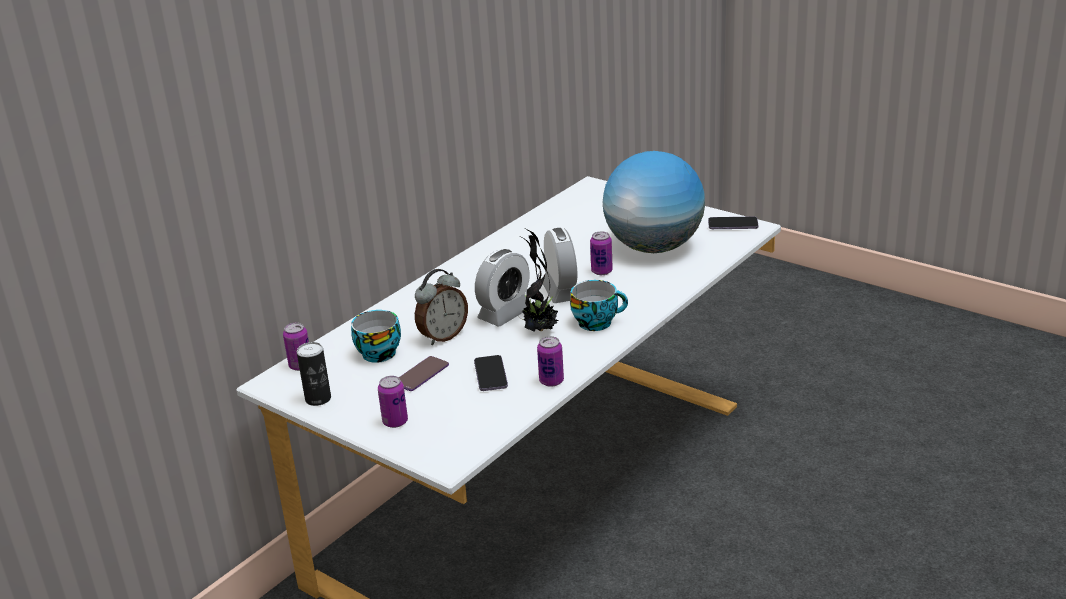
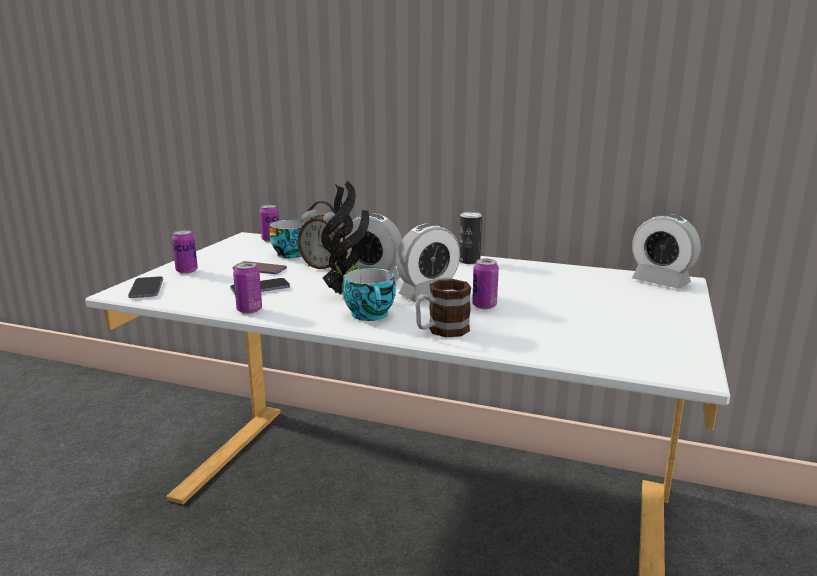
camera: 70 degrees right, 10 degrees down
can [297,342,331,406] -> can moved to [460,212,482,264]
globe [603,151,705,253] -> none
phone [708,217,758,229] -> phone moved to [128,276,163,298]
none -> mug [415,279,471,337]
none -> alarm clock [632,214,701,289]

